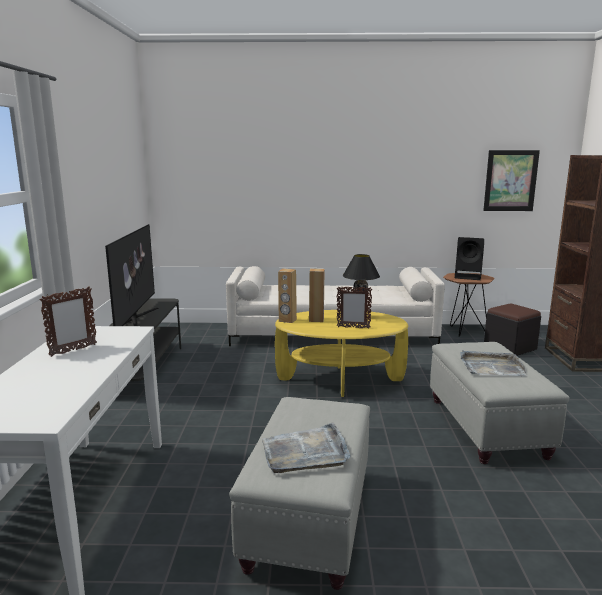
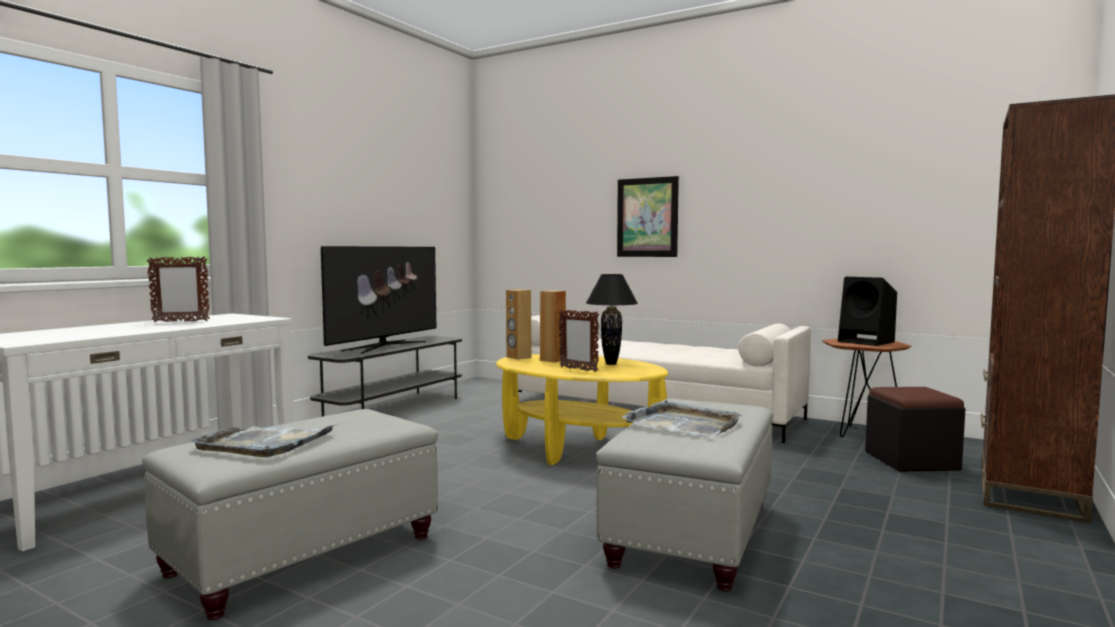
camera: 30 degrees right, 10 degrees down
picture [483,150,540,211] -> picture moved to [617,176,679,257]

